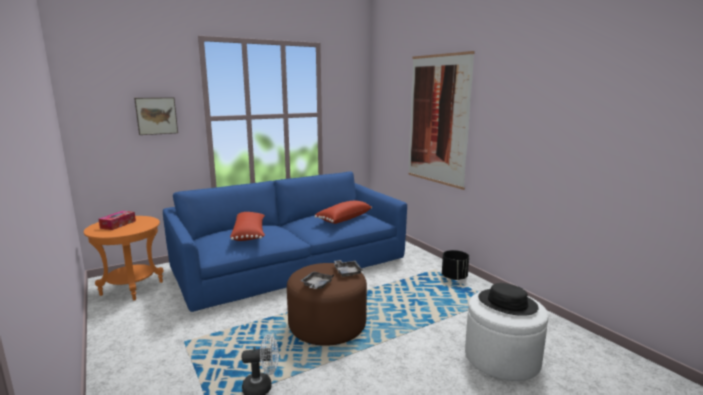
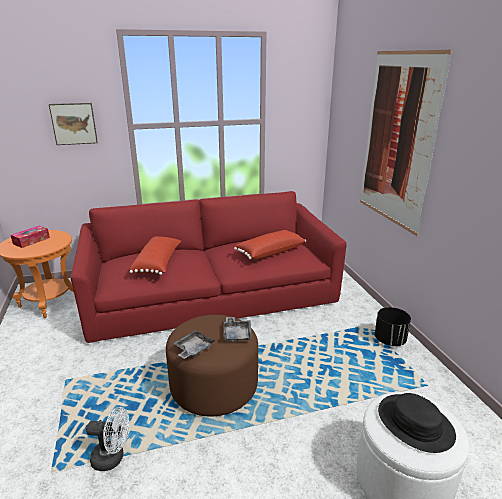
camera: 15 degrees right, 10 degrees up
blue sofa [163,171,407,312] -> red sofa [71,191,347,343]

